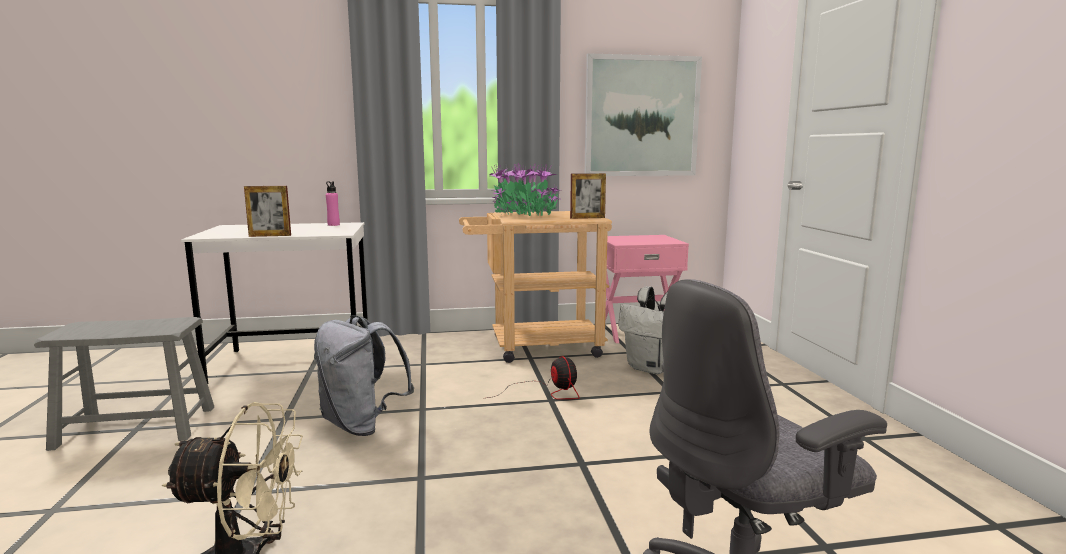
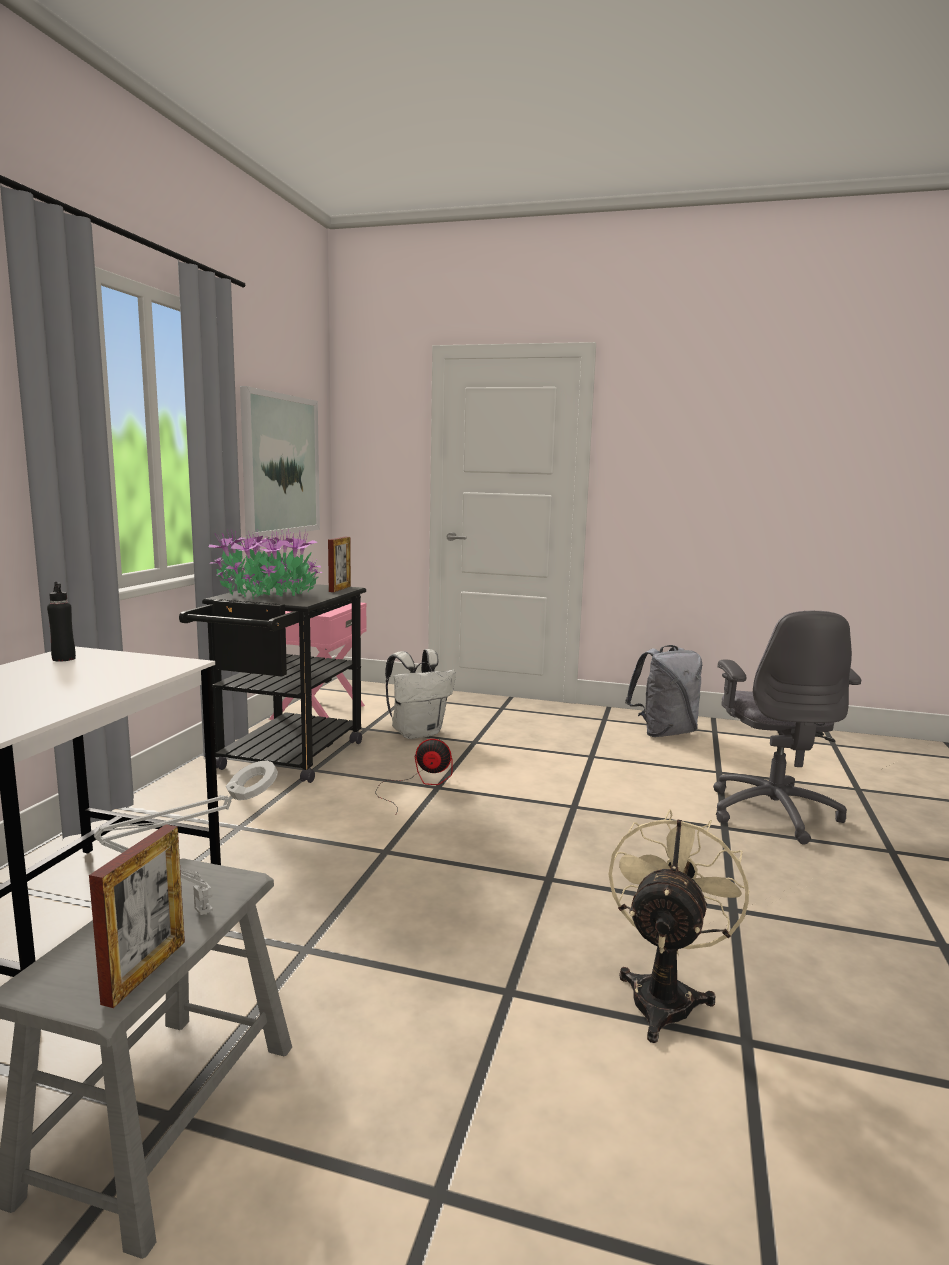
camera: 65 degrees left, 0 degrees up
picture frame [244,186,291,237] -> picture frame moved to [89,824,185,1008]
grey backpack [314,315,414,436] -> grey backpack moved to [625,645,702,737]
pink bottle [326,181,340,226] -> black bottle [47,582,76,662]
beige cart [459,211,612,363] -> black cart [179,582,366,783]
none -> grey table lamp [94,760,278,915]

